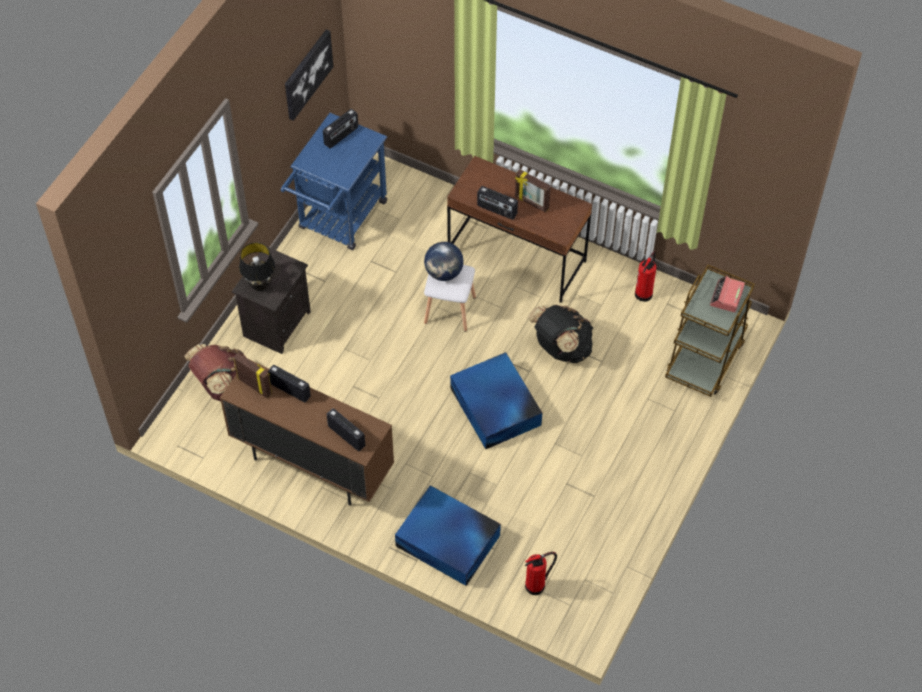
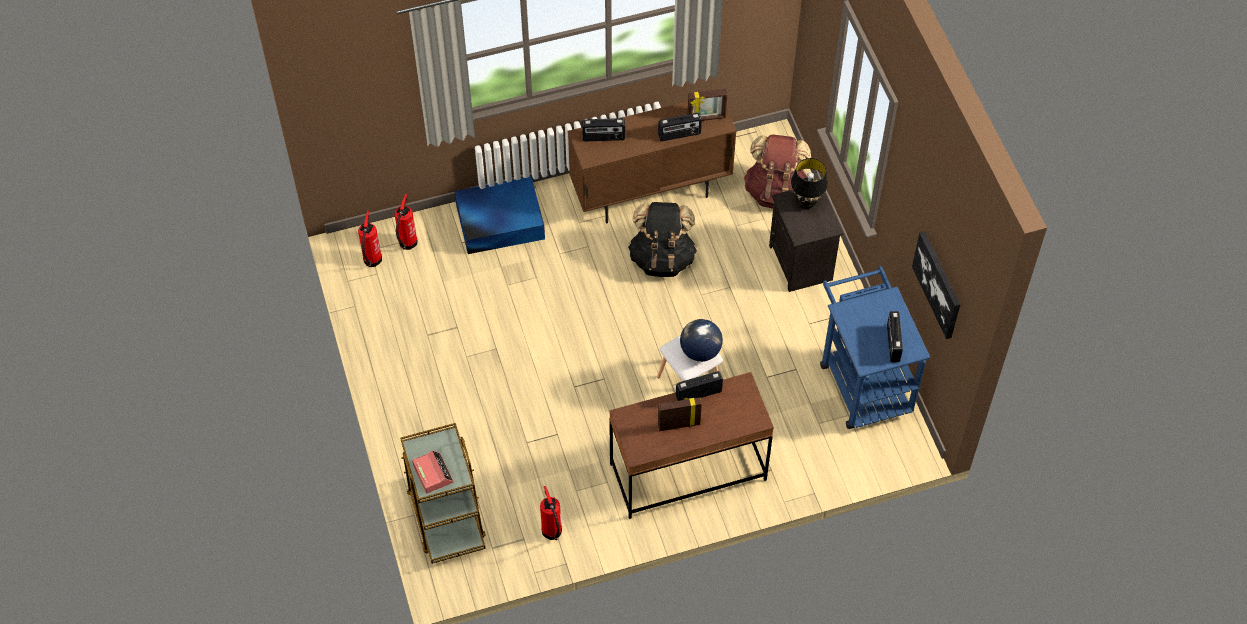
camera: 135 degrees right, 0 degrees up
blue storage box [450,352,542,449] -> none
black backpack [527,305,593,363] -> black backpack moved to [628,202,697,277]
none -> fire extinguisher [358,211,382,267]

